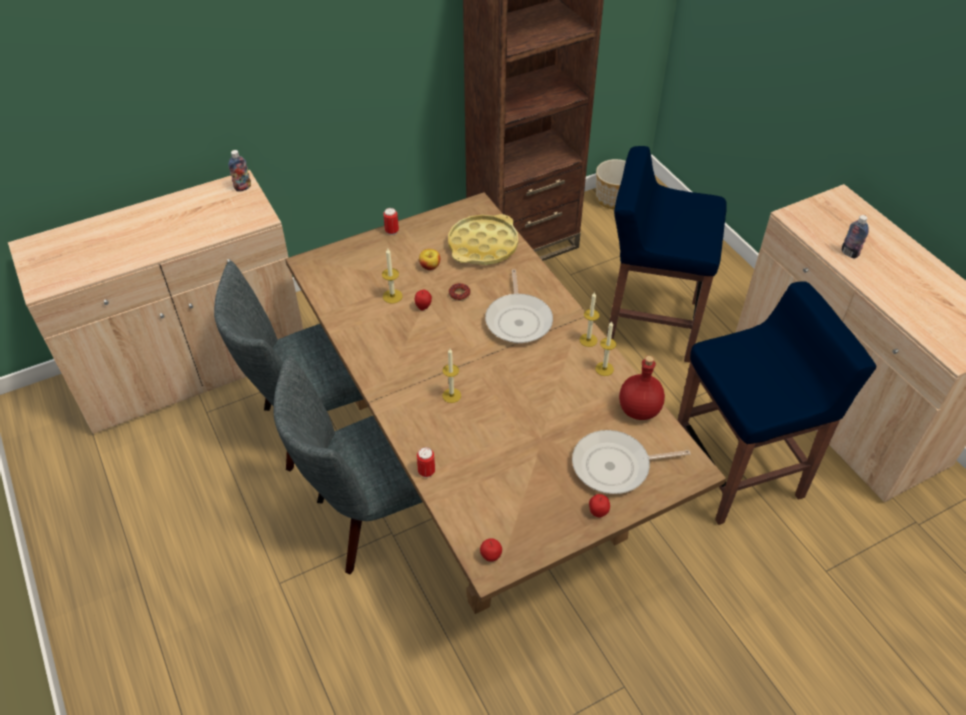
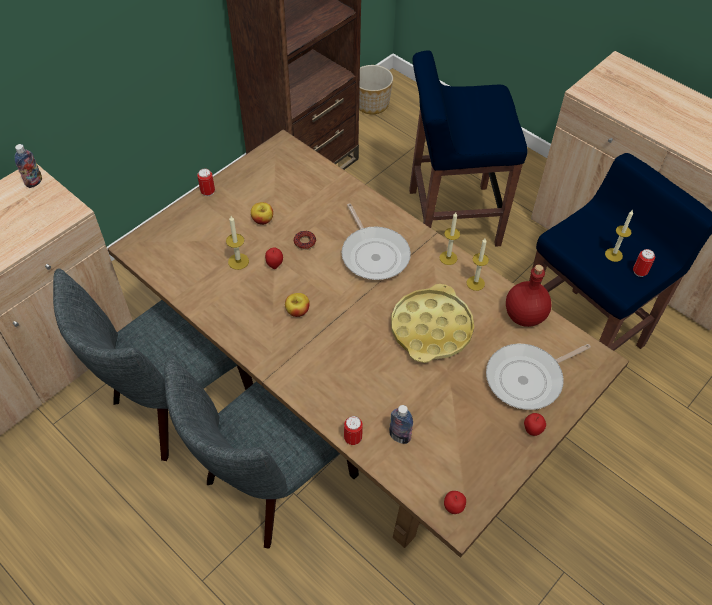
camera: 20 degrees left, 5 degrees up
candle [442,349,461,403] -> candle moved to [605,210,633,262]
yellow tray [448,214,518,265] -> yellow tray moved to [391,284,474,363]
bottle [842,215,869,259] -> bottle moved to [389,405,413,444]
none -> apple [285,293,310,317]
none -> can [633,249,655,277]

